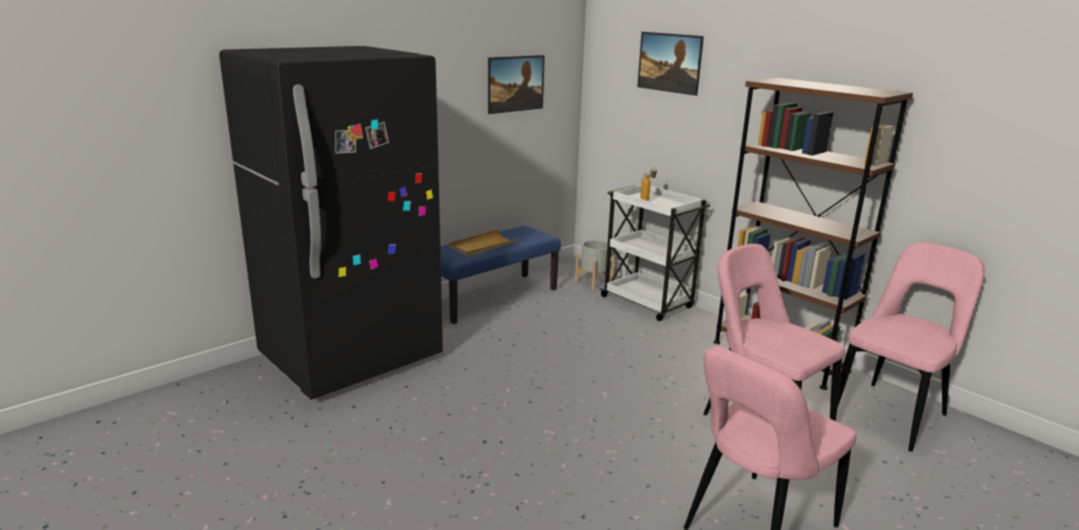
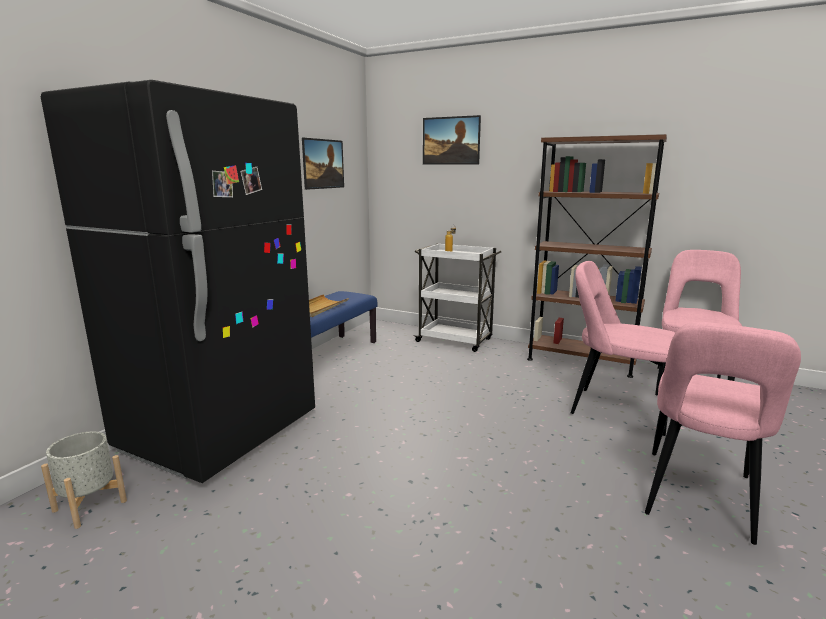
camera: 20 degrees left, 5 degrees down
grey planter [575,240,615,290] -> grey planter moved to [41,432,127,529]

